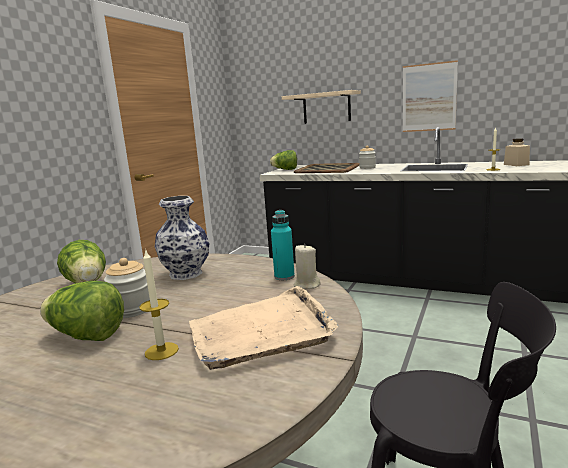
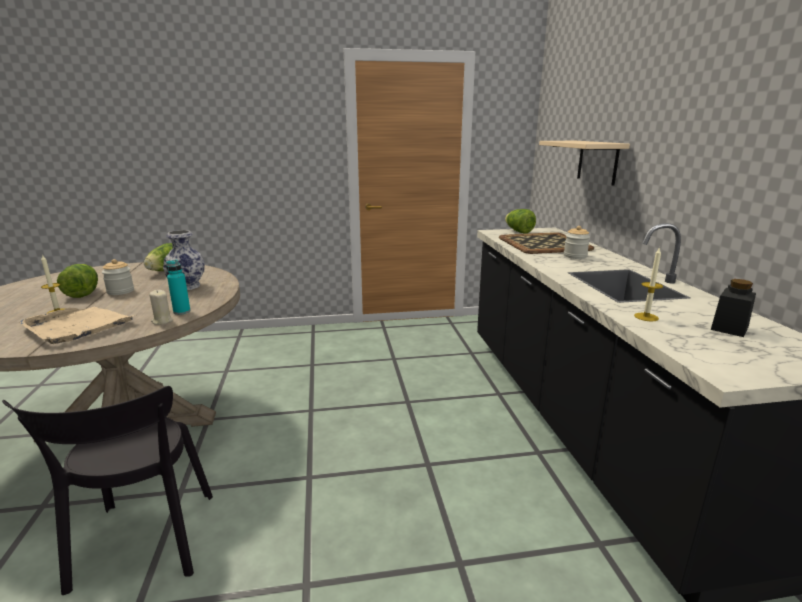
camera: 55 degrees right, 5 degrees up
picture [403,60,458,132] -> none
beige jar [504,138,530,166] -> black jar [711,279,756,337]

